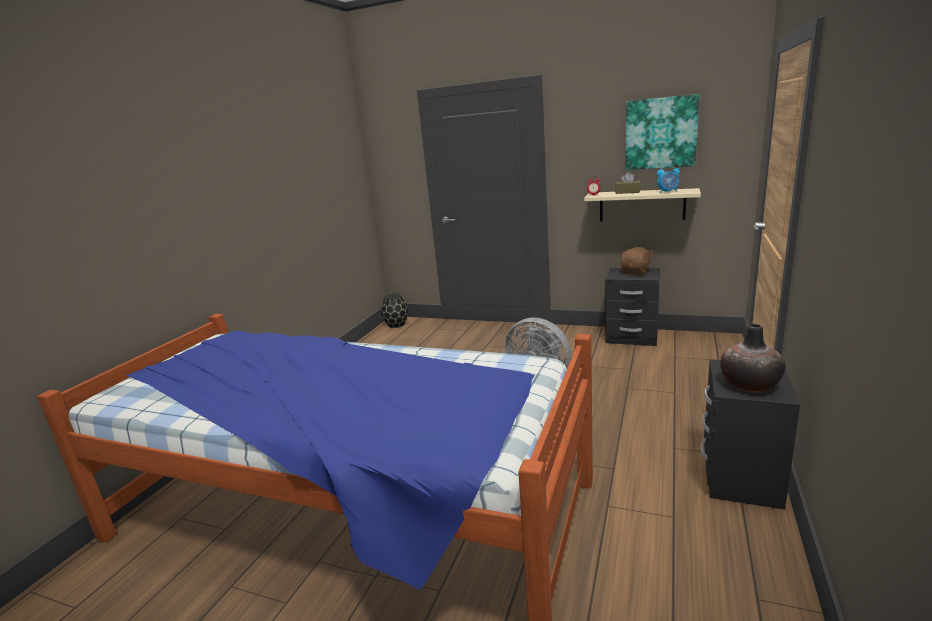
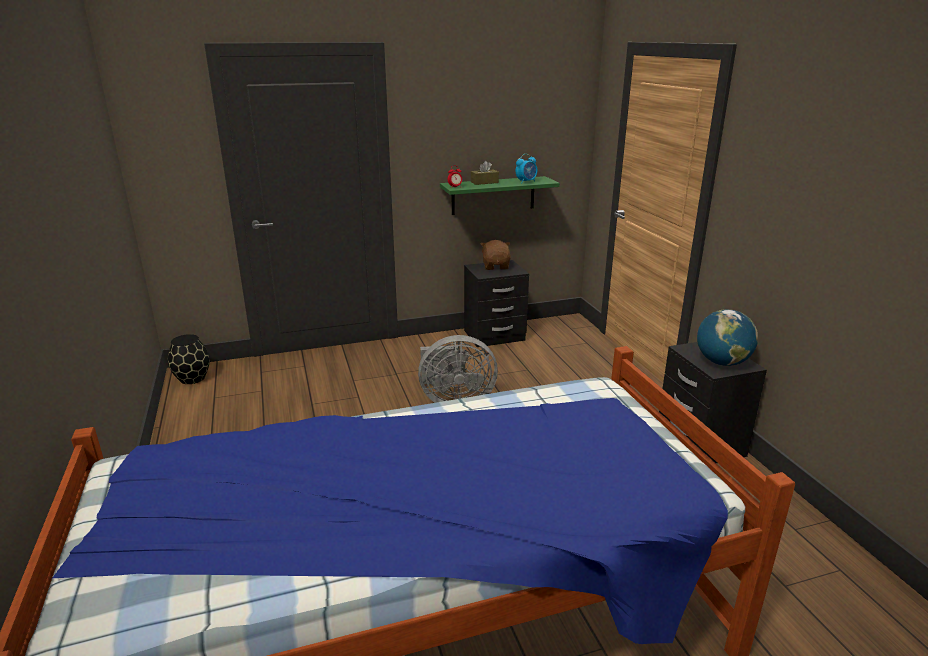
camera: 40 degrees left, 5 degrees up
beige shelf [584,188,701,221] -> green shelf [440,176,560,215]
picture [625,94,699,170] -> none
vase [720,324,785,393] -> globe [697,309,758,366]

